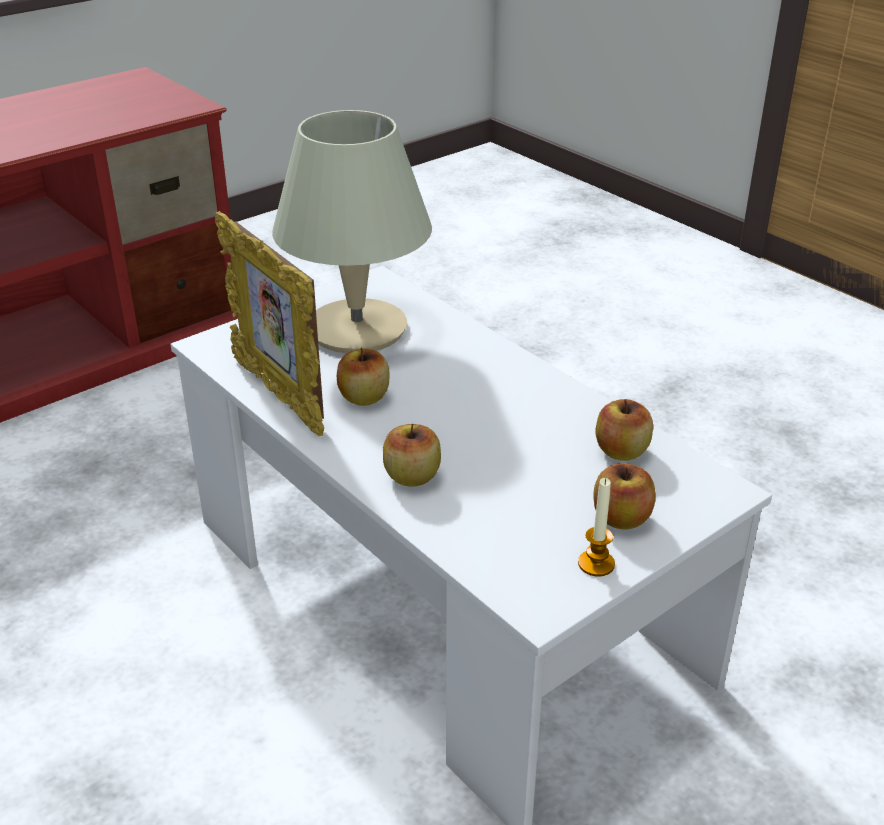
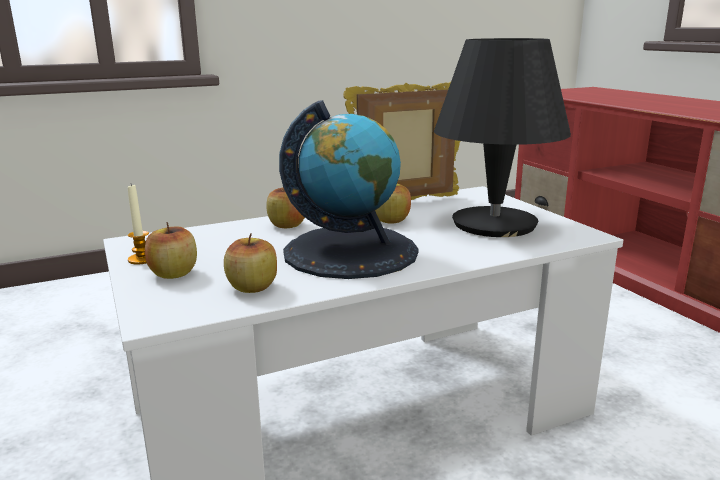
camera: 105 degrees right, 15 degrees down
beige table lamp [272,110,432,353] -> black table lamp [434,38,571,237]
none -> globe [279,100,419,279]

